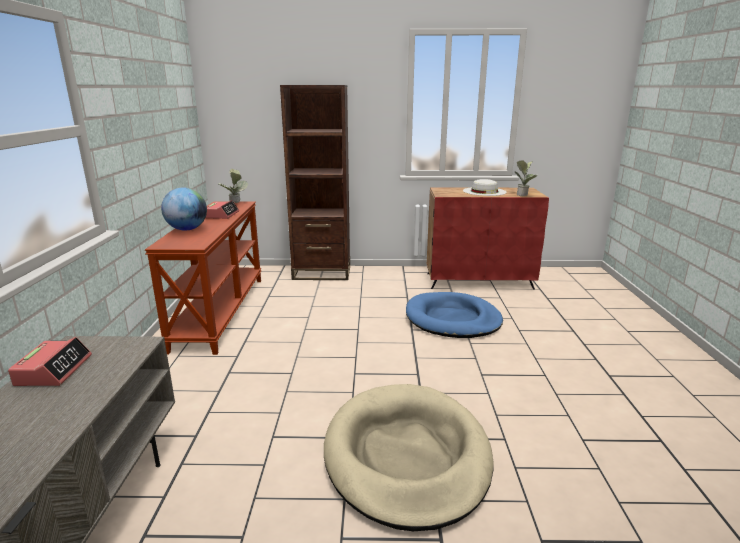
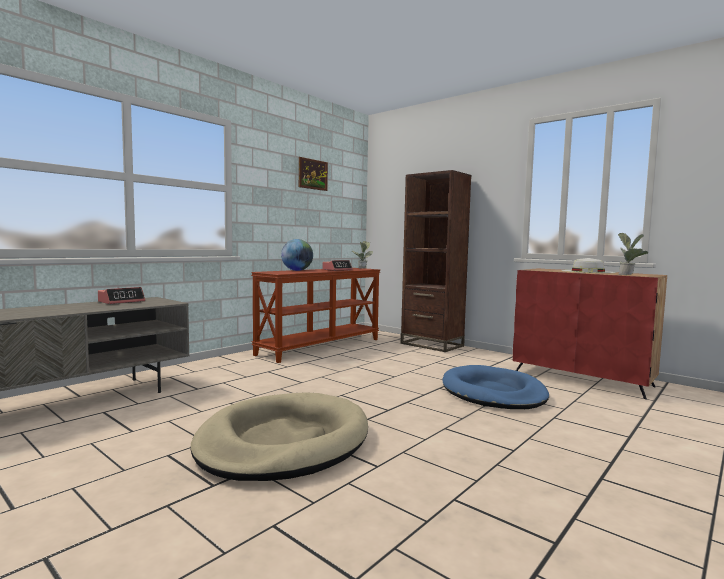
camera: 40 degrees right, 15 degrees down
none -> picture [299,157,328,191]

